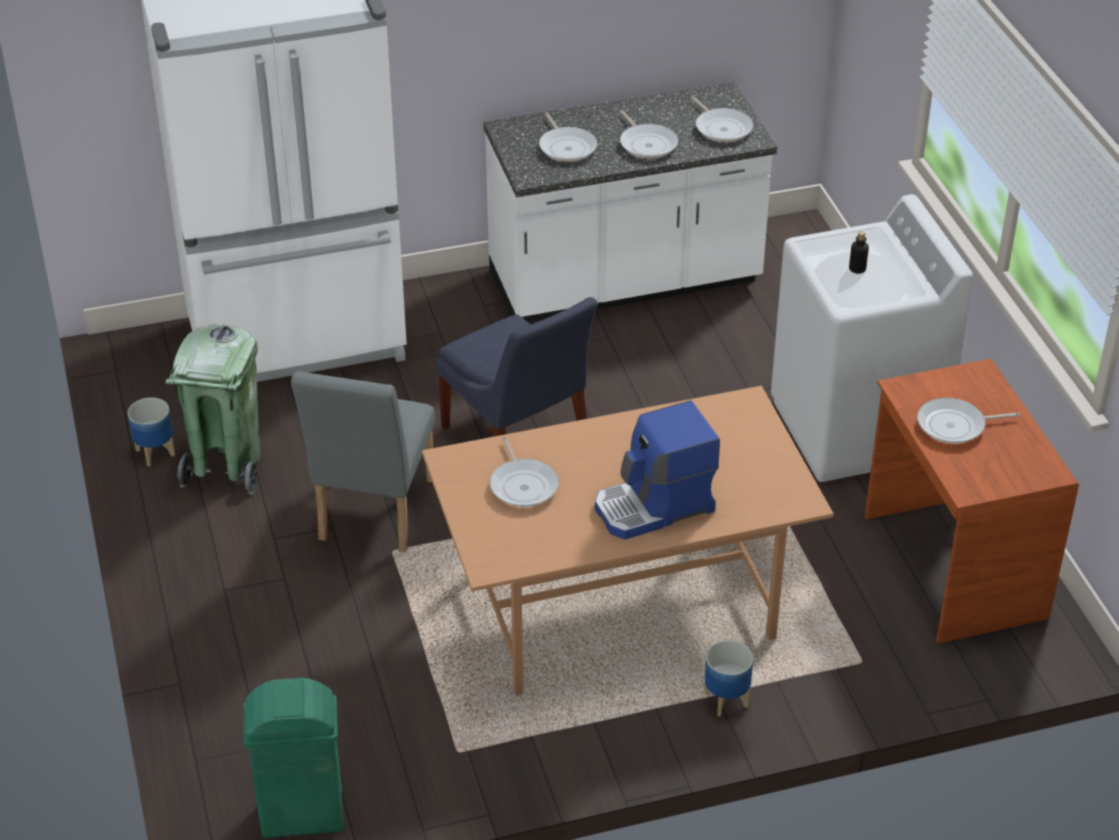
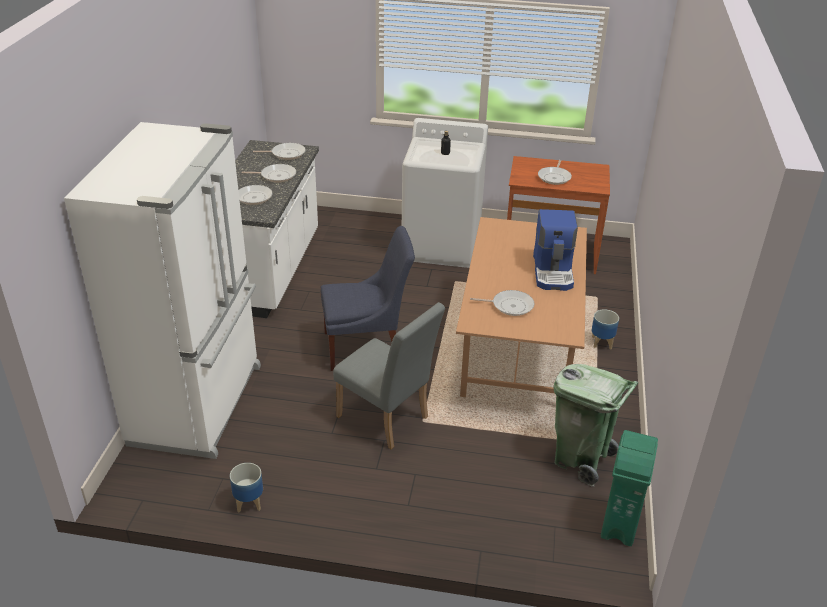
camera: 65 degrees left, 5 degrees down
green trash can [165,325,261,494] -> green trash can moved to [554,364,638,486]

